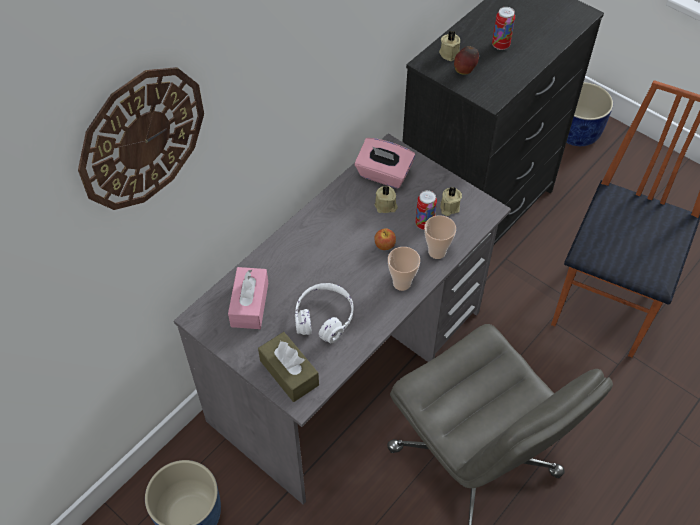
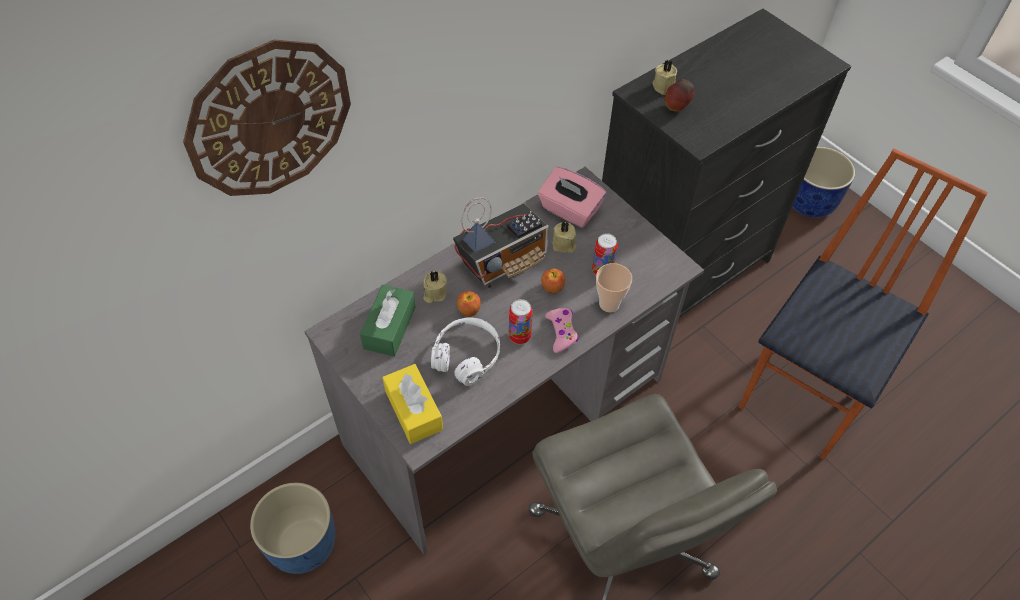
camera: 10 degrees right, 0 degrees up
pink tissue box [228,267,268,329] -> green tissue box [360,285,416,357]
brown tissue box [258,332,319,402] -> yellow tissue box [382,364,443,444]
cup [388,247,420,291] -> pink game controller [545,308,578,353]
beige candle [440,187,462,216] -> beige candle moved to [423,271,447,303]
can [492,7,515,50] -> can moved to [509,299,532,344]
none -> radio [453,197,548,288]
none -> apple [457,291,481,316]

